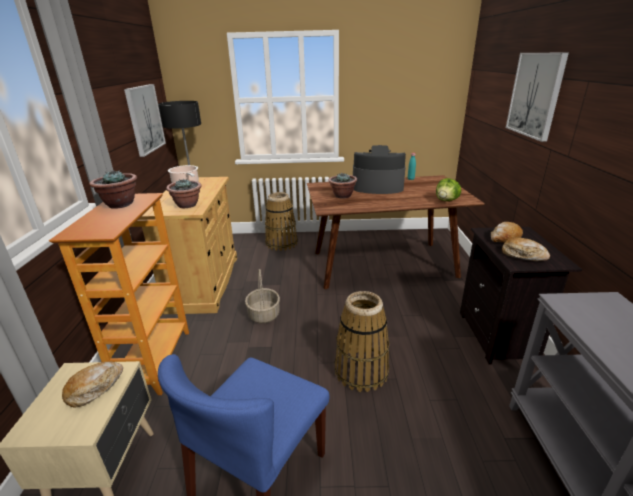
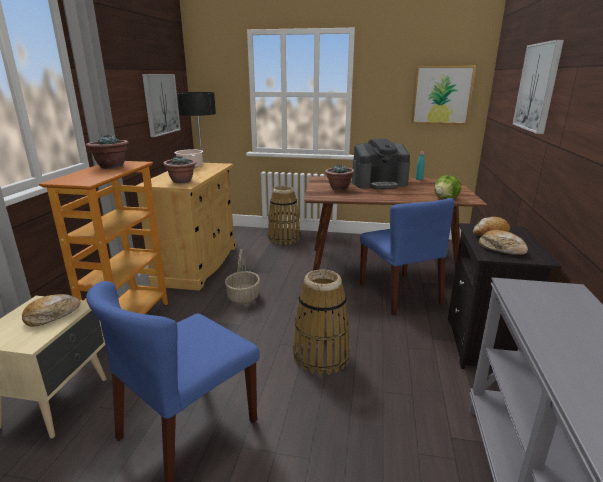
camera: 10 degrees right, 5 degrees down
coffee machine [353,145,406,194] -> coffee machine turned 150 degrees clockwise [352,139,410,189]
none -> blue chair [360,198,454,316]
none -> picture [411,66,476,125]

